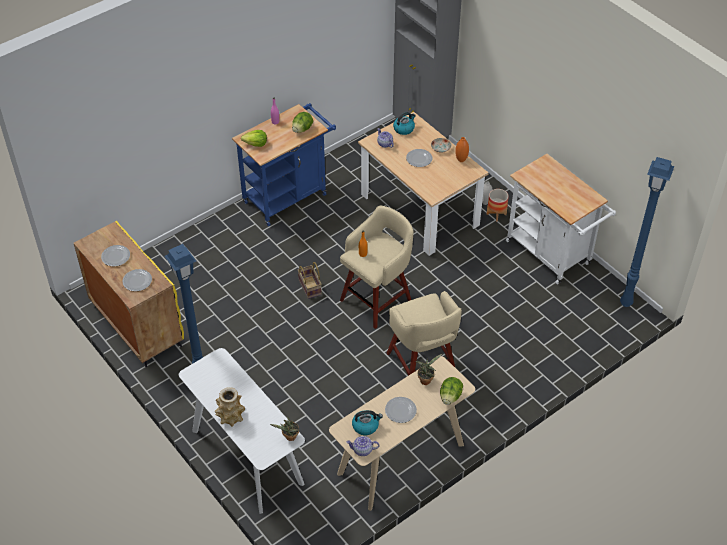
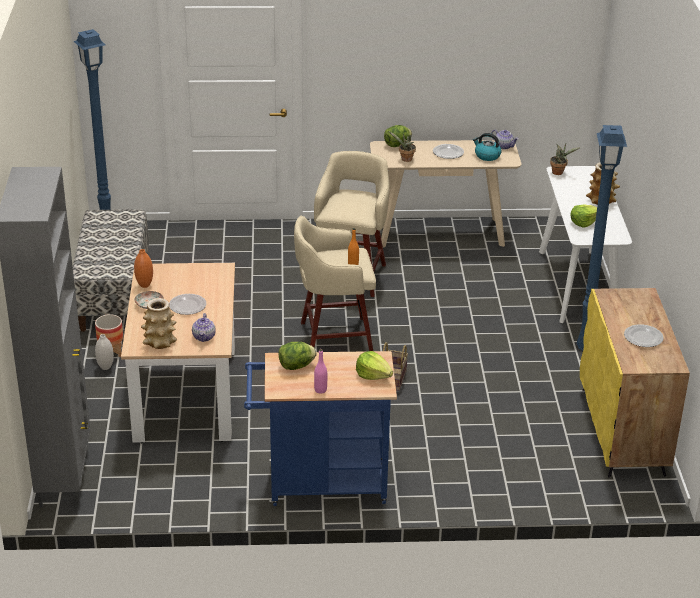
camera: 145 degrees left, 15 degrees down
plate [123,269,152,291] -> none
kettle [393,112,416,135] -> vase [141,298,177,349]
white cart [506,154,616,284] -> bench [73,209,149,332]
none -> lettuce [570,204,597,228]

